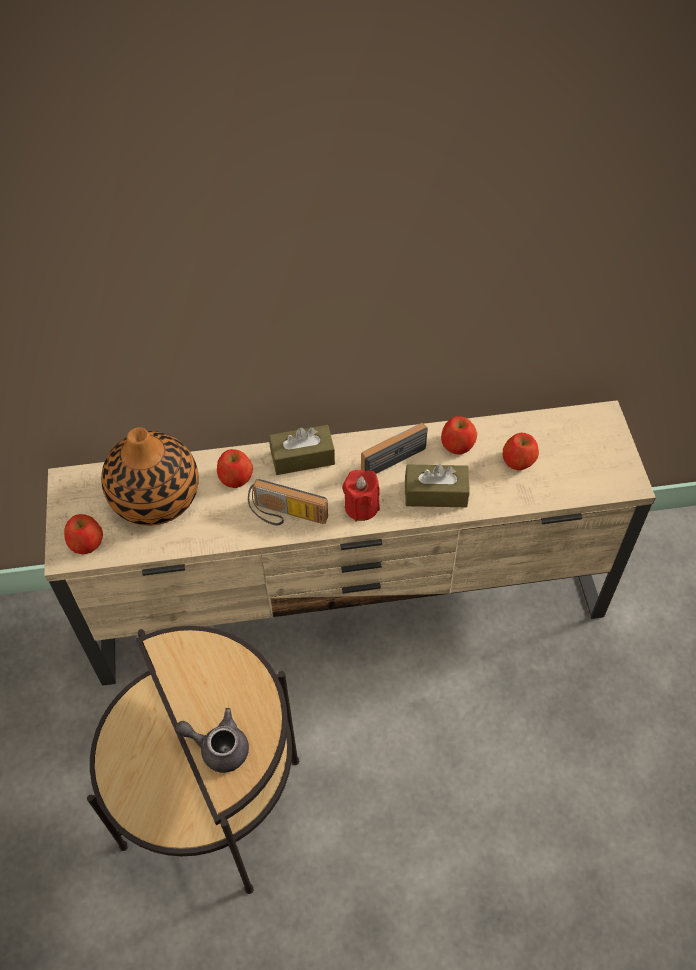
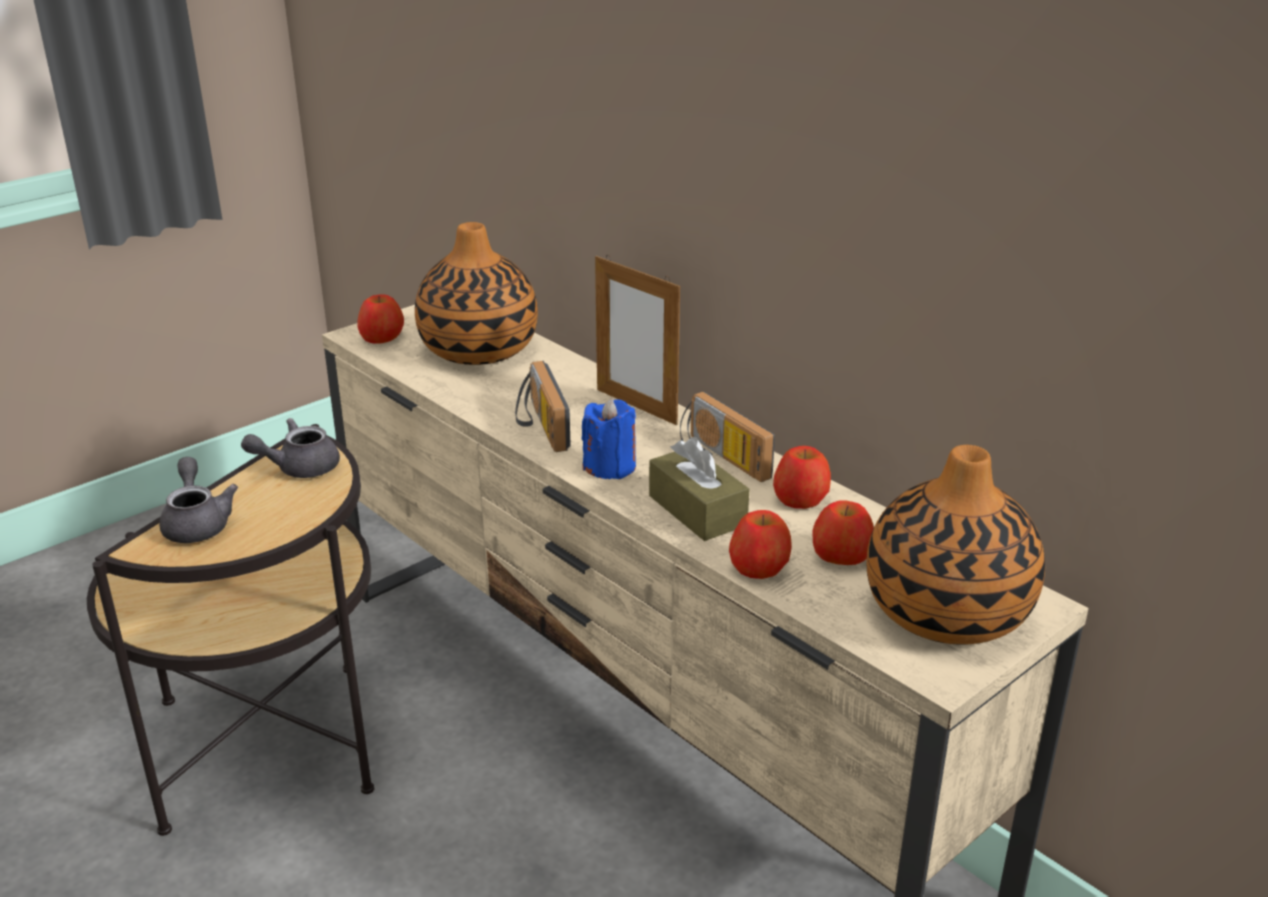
camera: 55 degrees right, 25 degrees down
apple [217,449,253,488] -> apple moved to [729,510,792,579]
brown tissue box [269,425,335,475] -> picture frame [595,255,680,425]
red candle [342,470,380,521] -> blue candle [582,398,636,479]
radio [361,423,428,474] -> radio turned 150 degrees counterclockwise [680,391,775,482]
none -> grey teapot [241,418,340,478]
none -> vase [867,445,1045,645]

